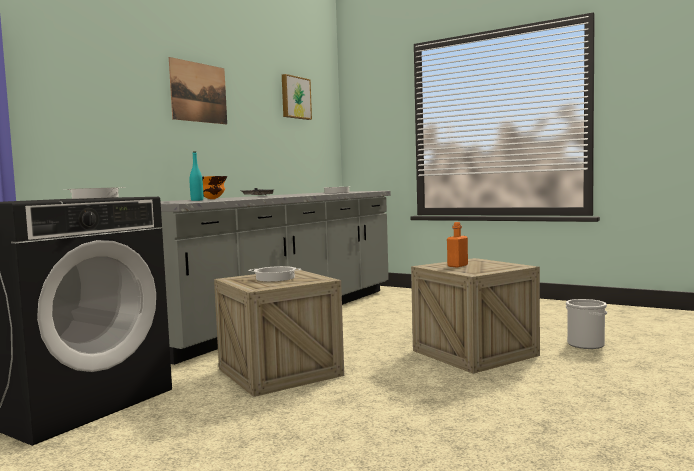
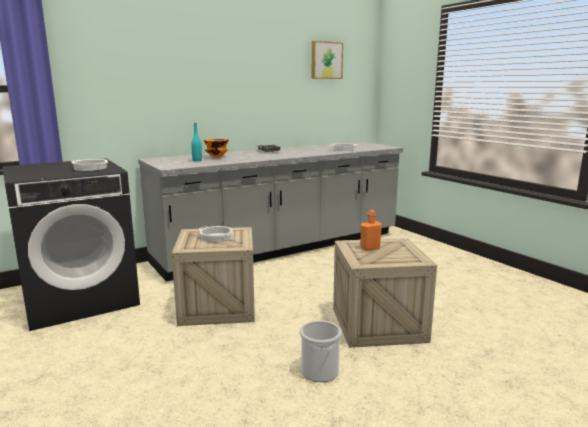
camera: 25 degrees right, 10 degrees up
picture [169,57,227,124] -> none
bucket [566,299,607,349] -> bucket moved to [300,320,342,382]

